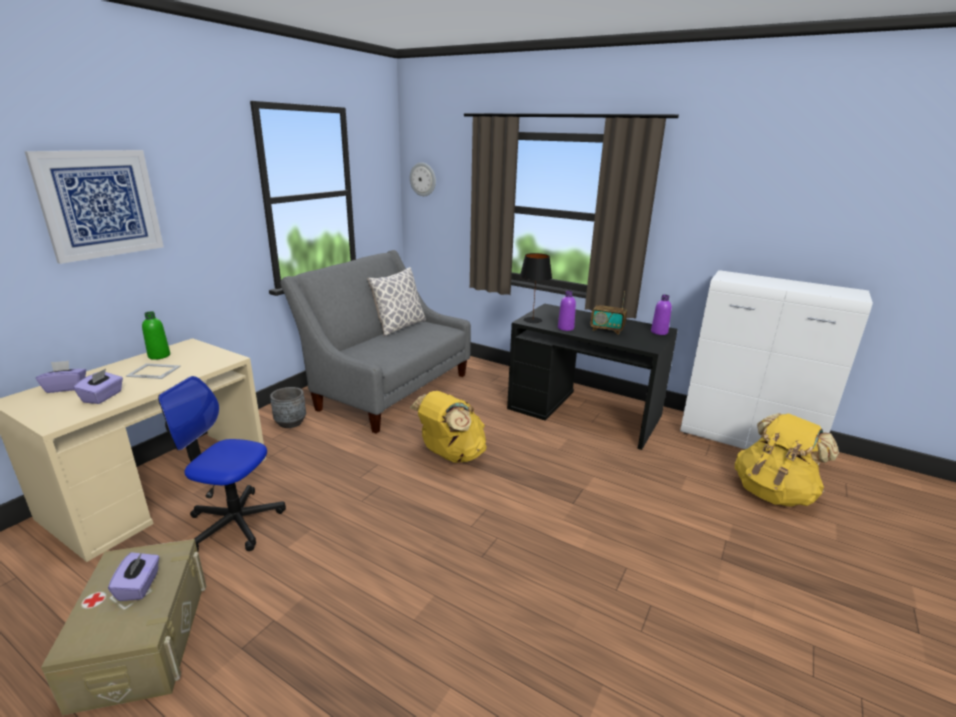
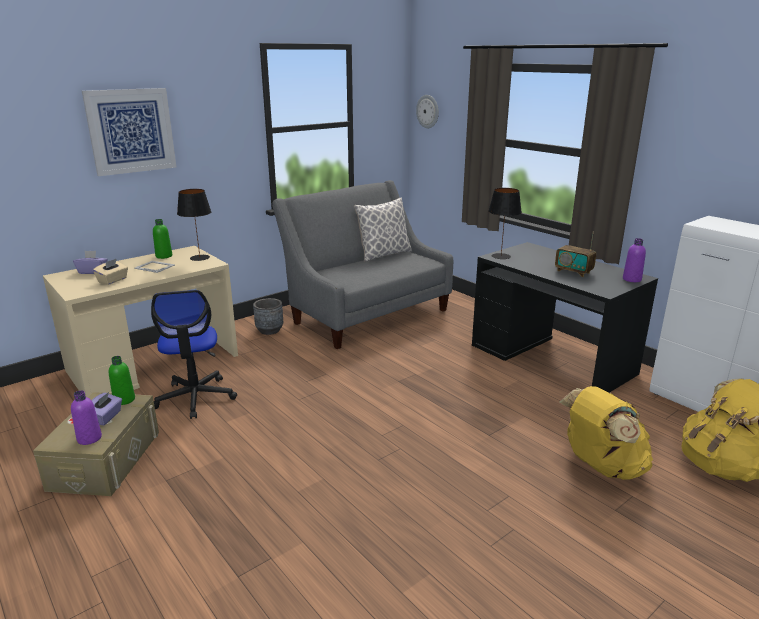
camera: 20 degrees right, 0 degrees up
purple tissue box [73,369,123,404] -> beige tissue box [93,258,128,285]
office chair [158,376,286,551] -> office chair turned 135 degrees counterclockwise [151,290,237,419]
yellow backpack [410,391,487,463] -> yellow backpack moved to [559,386,653,480]
purple bottle [558,291,576,331] -> purple bottle moved to [71,390,102,445]
none -> green bottle [109,356,135,405]
none -> black table lamp [177,189,211,261]

